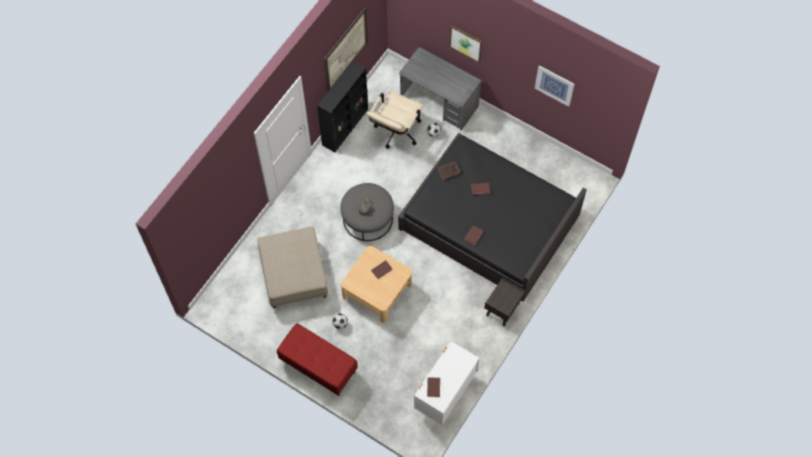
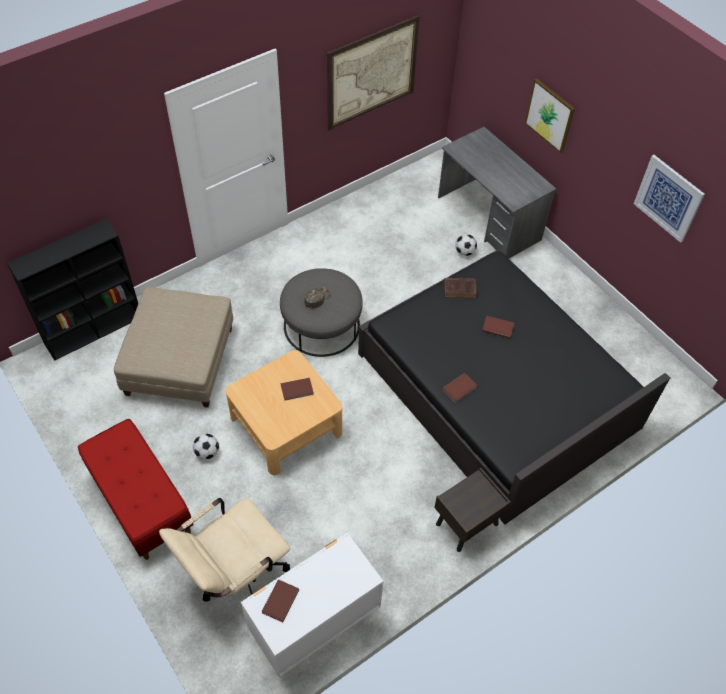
camera: 20 degrees right, 10 degrees down
black bookcase [317,61,368,152] -> black bookcase moved to [7,219,138,361]
beige office chair [367,91,423,149] -> beige office chair moved to [159,498,290,601]

